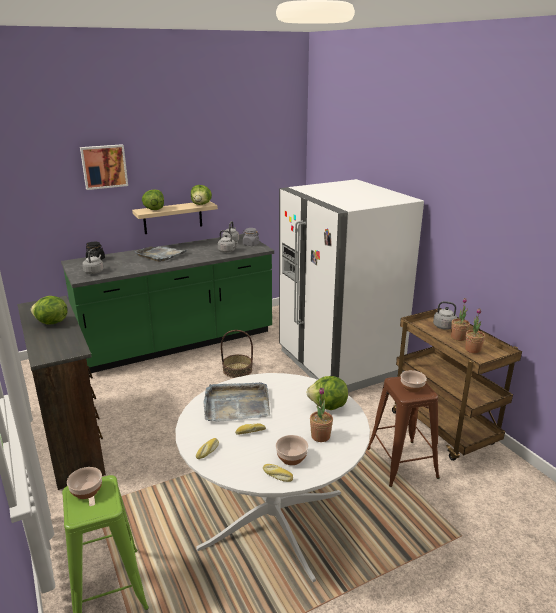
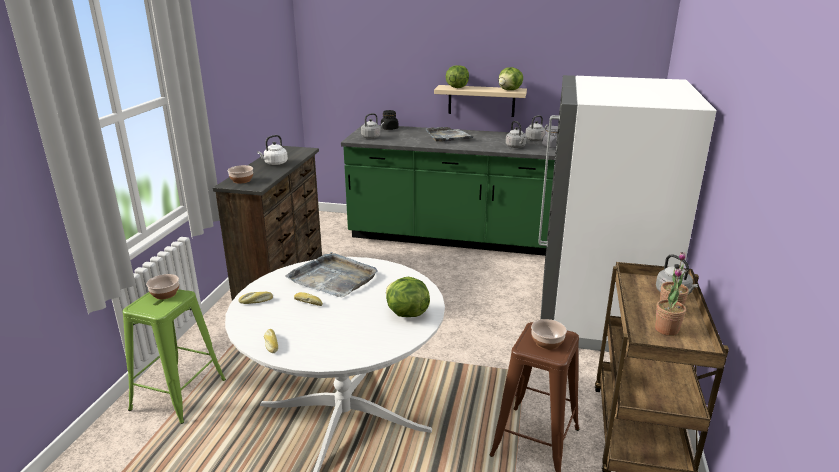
camera: 40 degrees right, 0 degrees up
lettuce [31,296,68,325] -> white kettle [257,135,288,165]
picture [80,144,128,190] -> none
basket [221,330,253,378] -> none
bowl [276,435,308,465] -> bowl moved to [227,165,253,184]
potted plant [310,387,333,442] -> none

